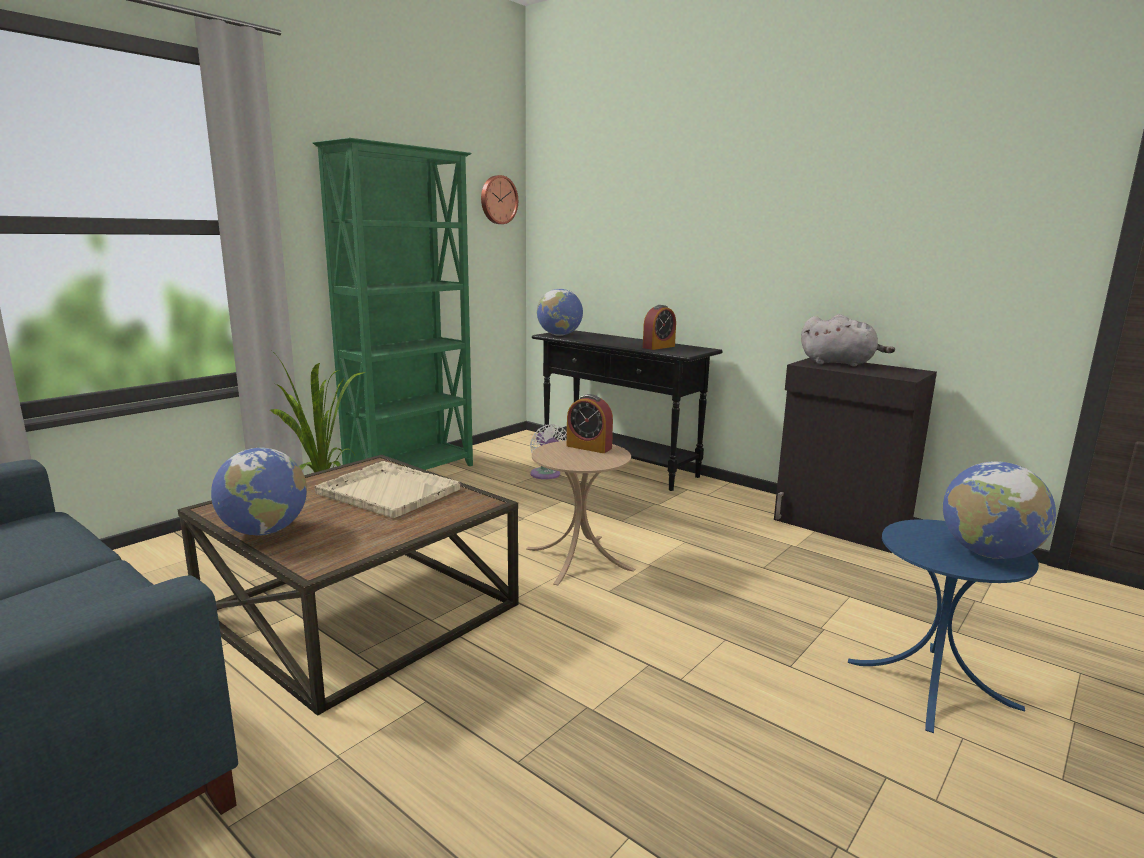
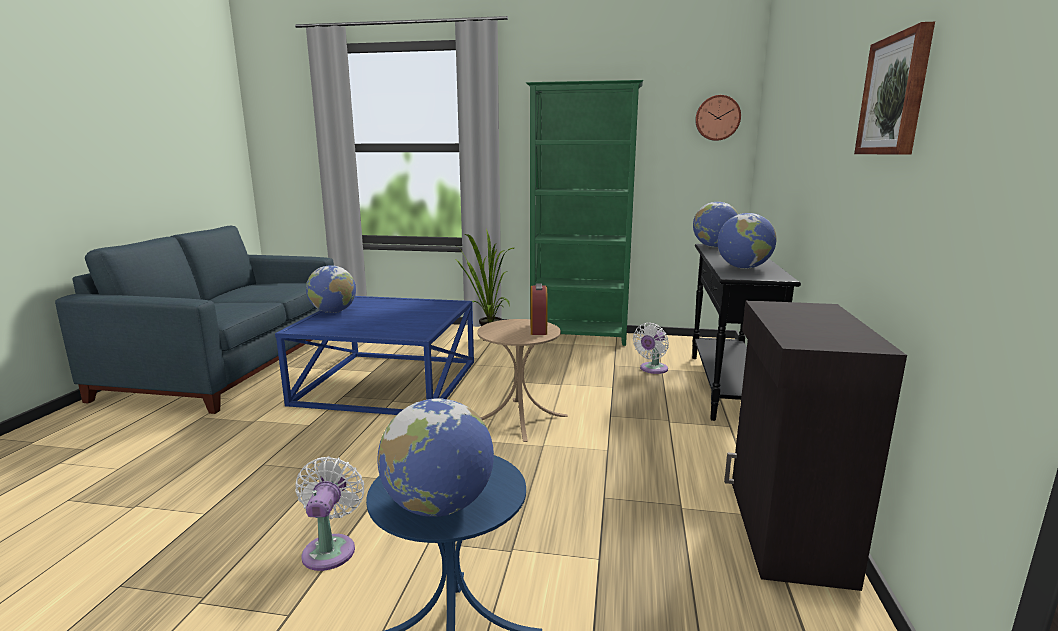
camera: 60 degrees right, 0 degrees up
brown coffee table [178,455,518,716] -> blue coffee table [275,296,474,415]
beige tray [314,461,460,518] -> none
alarm clock [643,305,676,350] -> globe [718,213,777,269]
grey plush toy [801,314,895,367] -> none
none -> white fan [295,456,364,571]
none -> picture [854,22,935,155]

